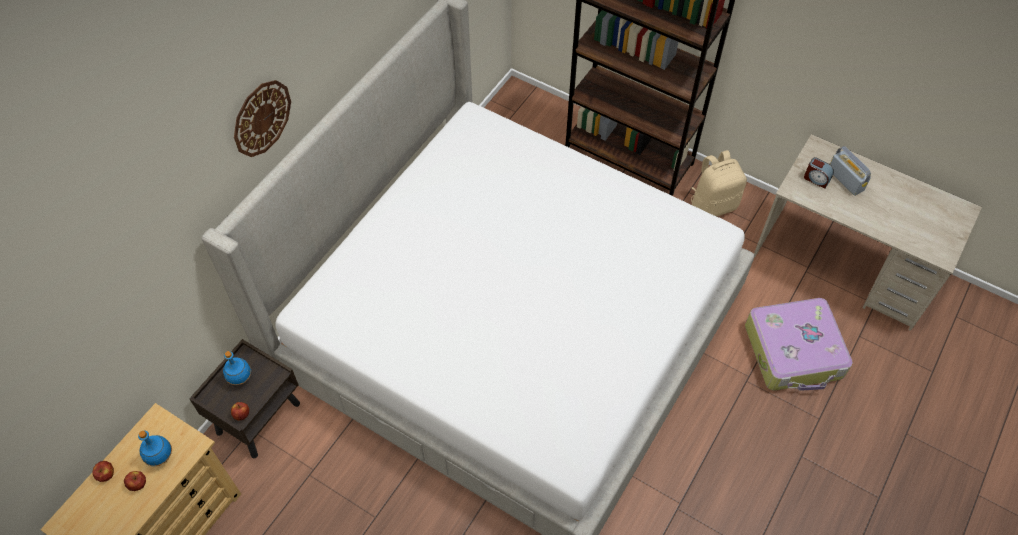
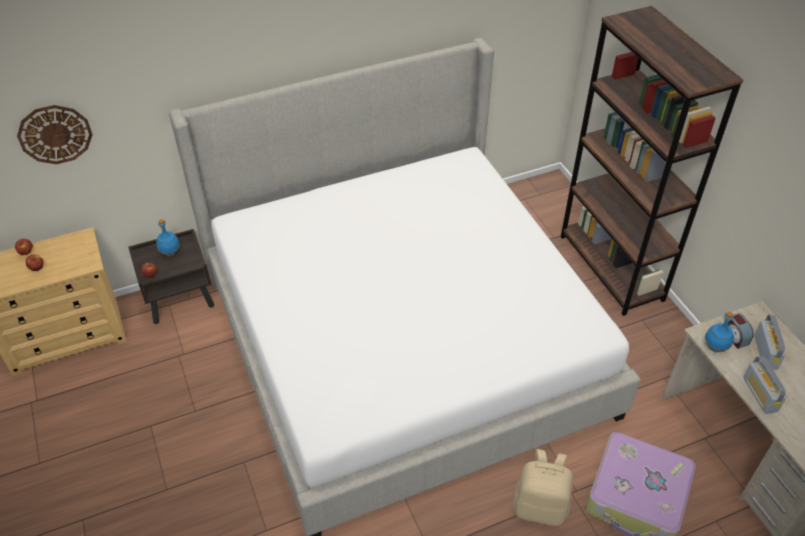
camera: 35 degrees right, 10 degrees down
blue bottle [138,431,172,466] -> blue bottle moved to [705,312,734,352]
wall clock [234,80,291,157] -> wall clock moved to [17,105,93,164]
beige backpack [691,150,747,217] -> beige backpack moved to [513,449,573,526]
none -> radio [743,356,786,414]

